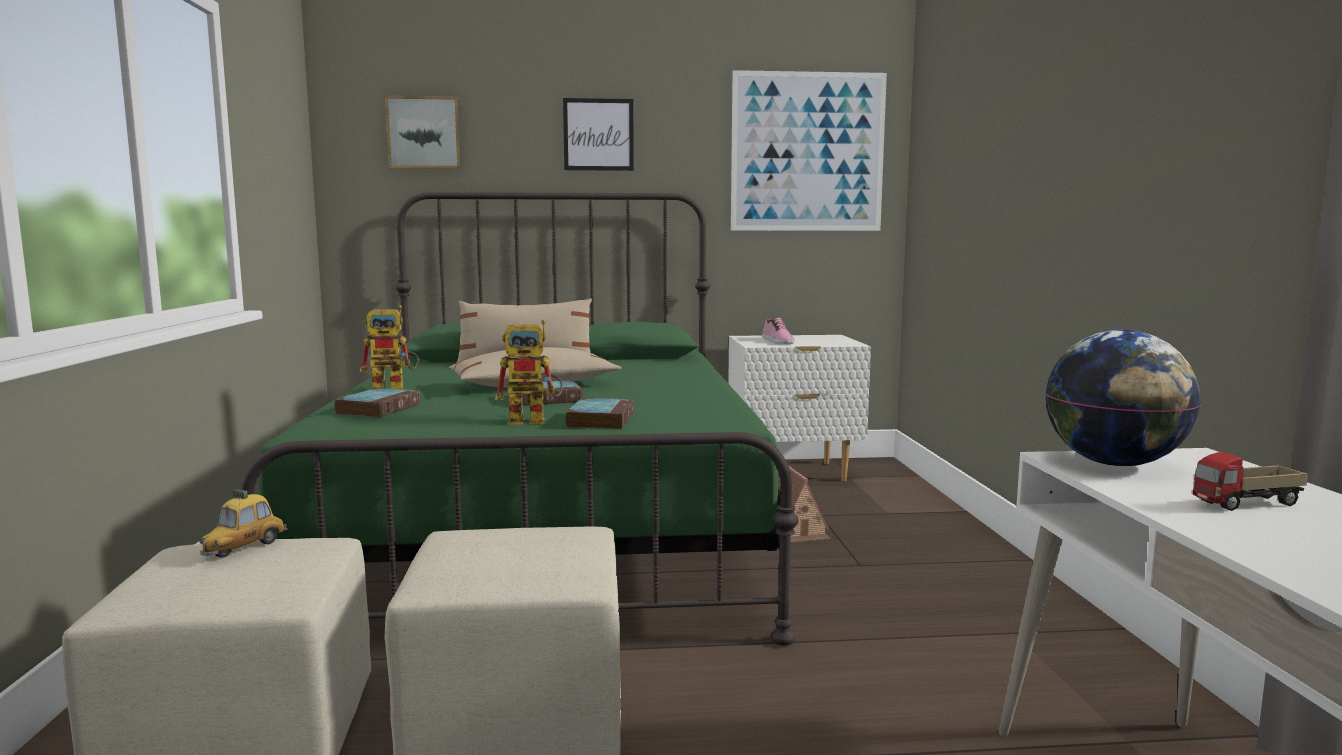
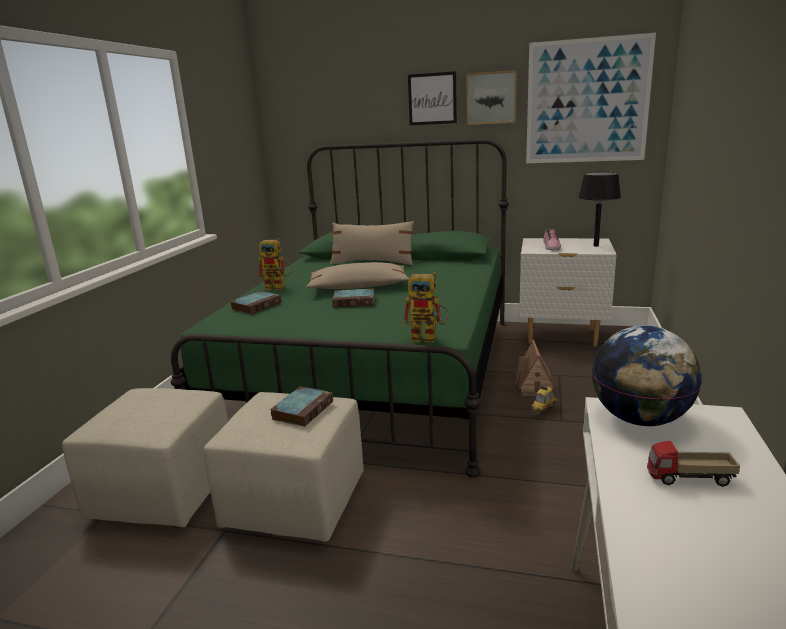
camera: 20 degrees right, 10 degrees up
toy car [199,489,287,558] -> toy car moved to [530,385,557,415]
picture [385,95,461,169] -> picture moved to [467,70,517,125]
toy robot [495,319,563,425] -> toy robot moved to [402,272,449,342]
book [565,398,634,429] -> book moved to [270,386,333,427]
none -> black table lamp [578,172,621,247]

